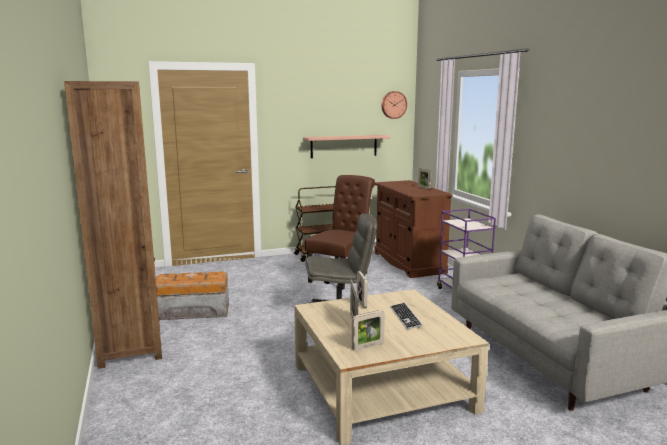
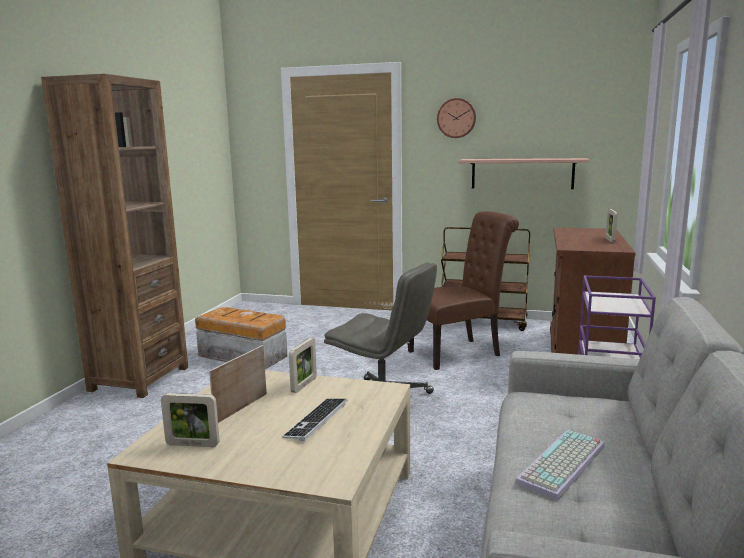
camera: 35 degrees right, 0 degrees up
wall clock [382,91,407,119] -> wall clock moved to [437,98,476,138]
none -> keyboard [515,430,605,501]

